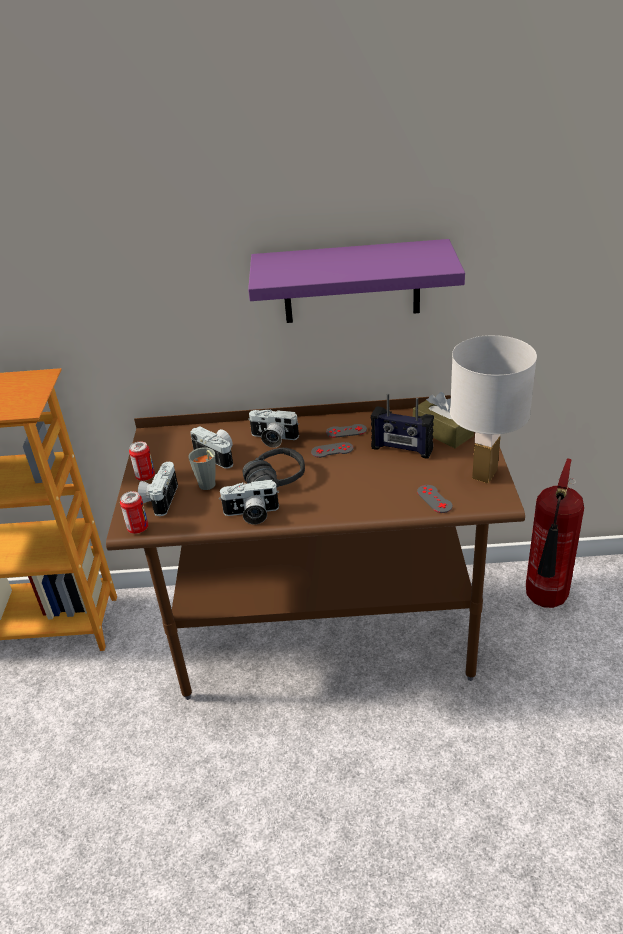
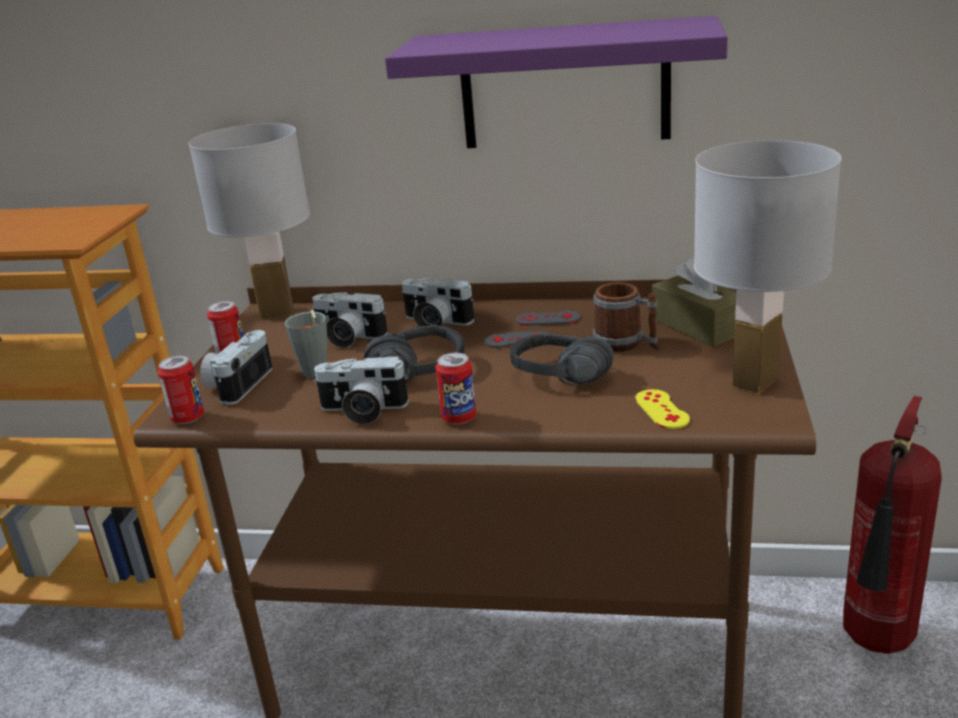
camera: 10 degrees right, 10 degrees down
camera [190,426,233,469] -> camera turned 150 degrees clockwise [312,292,388,348]
radio [371,394,434,459] -> mug [593,282,659,352]
grey game controller [417,485,453,513] -> yellow game controller [635,389,690,429]
none -> white table lamp [188,123,310,319]
none -> can [436,353,476,425]
none -> black headphones [510,334,614,386]

